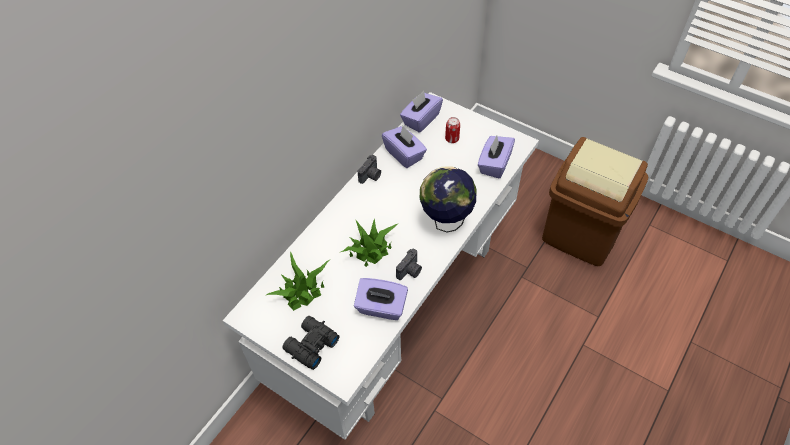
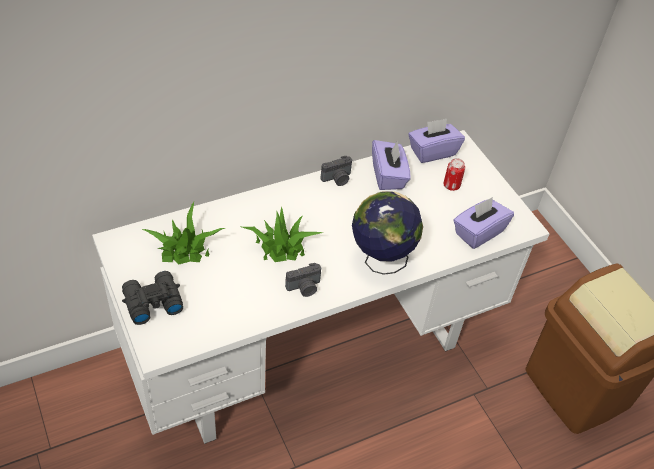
camera: 25 degrees right, 5 degrees down
purple tissue box [354,278,408,320] -> none

